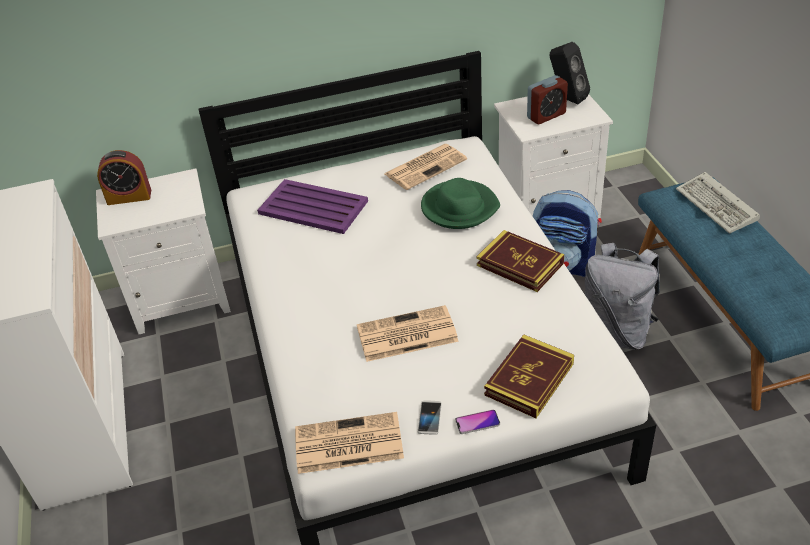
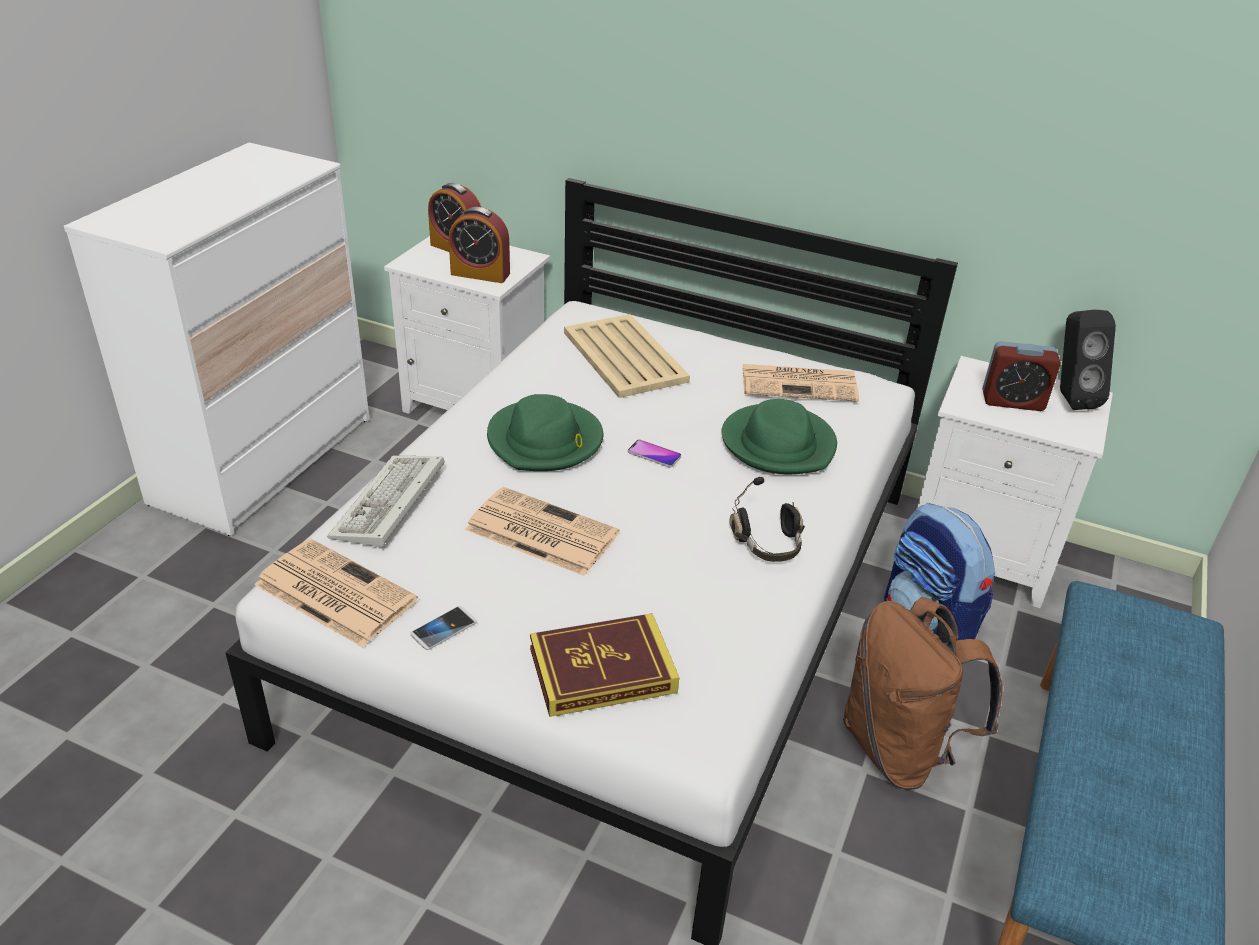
camera: 35 degrees right, 5 degrees down
purple tray [257,179,368,234] -> beige tray [564,314,690,398]
phone [455,410,500,434] -> phone moved to [628,439,681,468]
book [477,230,564,292] -> black headphones [729,477,805,562]
grey backpack [585,243,660,350] -> brown backpack [843,597,1002,790]
keyboard [676,172,760,234] -> keyboard moved to [327,456,444,548]
none -> alarm clock [449,207,510,283]
none -> green hat [487,394,603,471]

